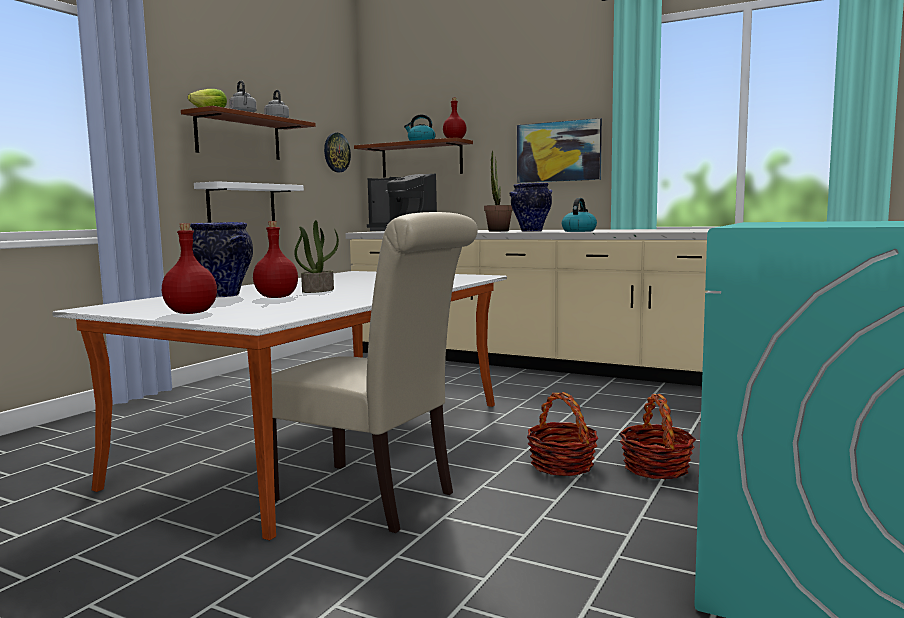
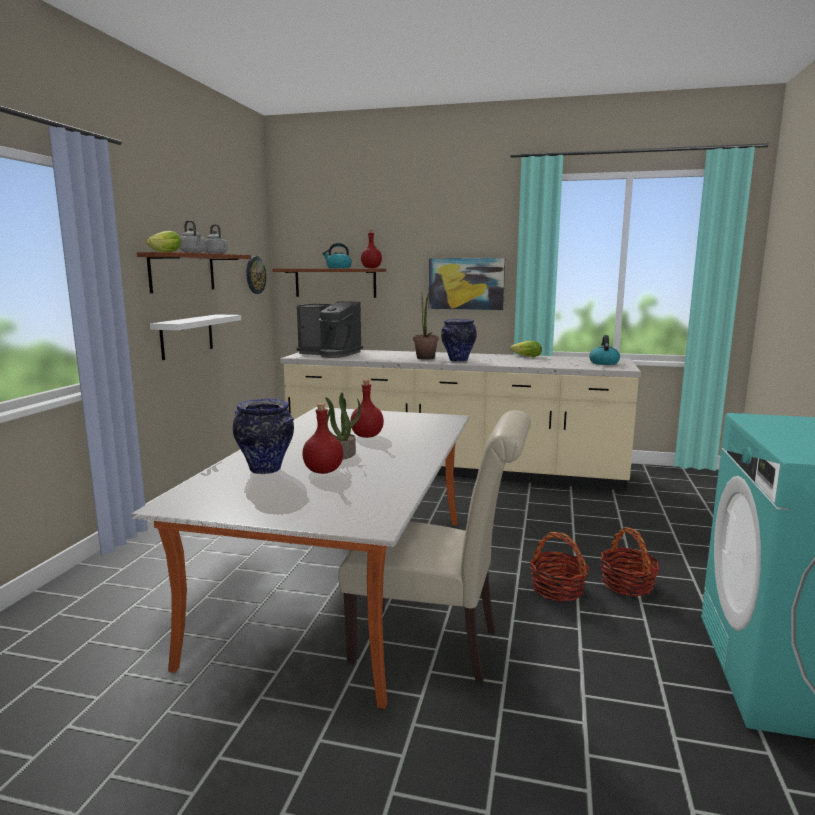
camera: 15 degrees left, 5 degrees up
red bottle [162,223,217,314] -> red bottle moved to [350,380,384,438]
kettle [562,198,597,232] -> kettle moved to [589,335,620,365]
none -> lettuce [510,341,542,357]

